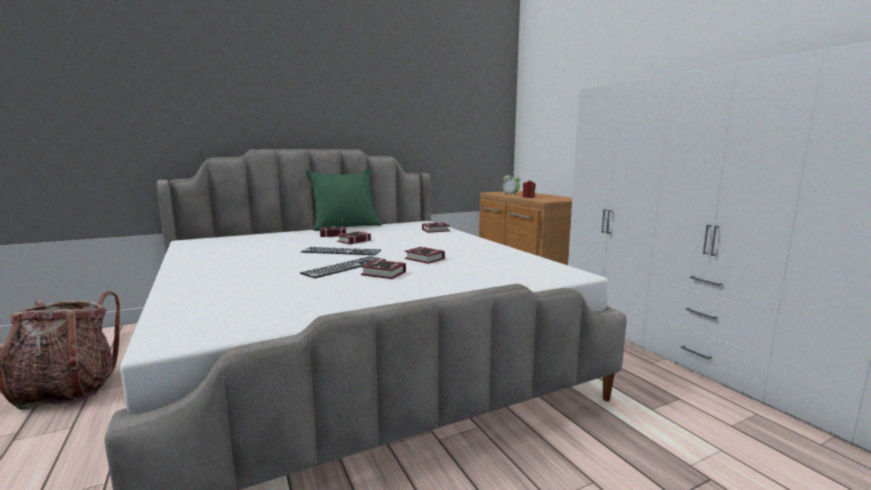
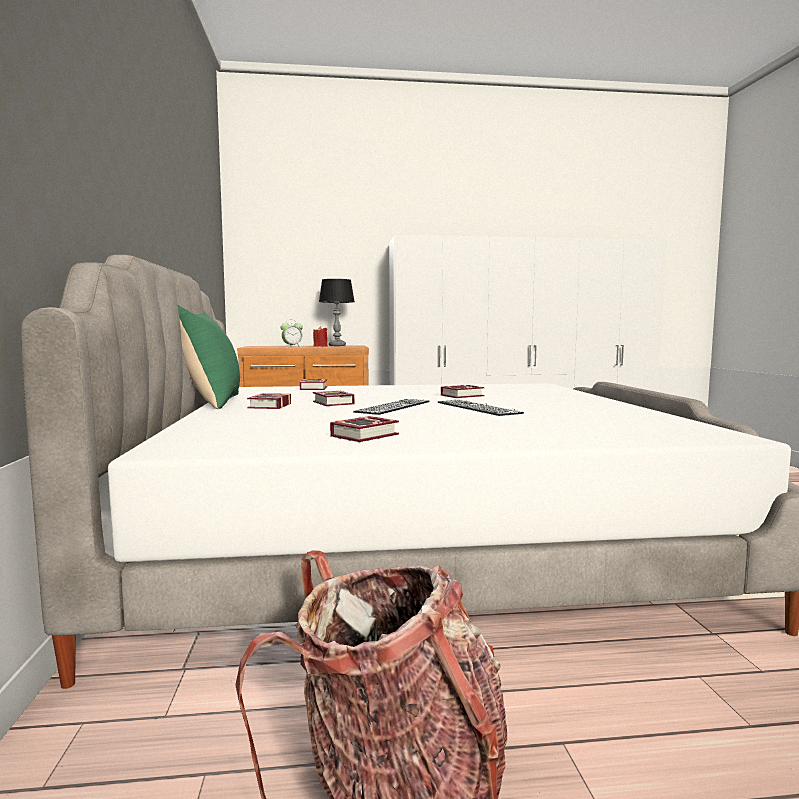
camera: 70 degrees left, 5 degrees down
book [360,260,406,279] -> book moved to [330,416,399,442]
none -> table lamp [319,279,355,346]

